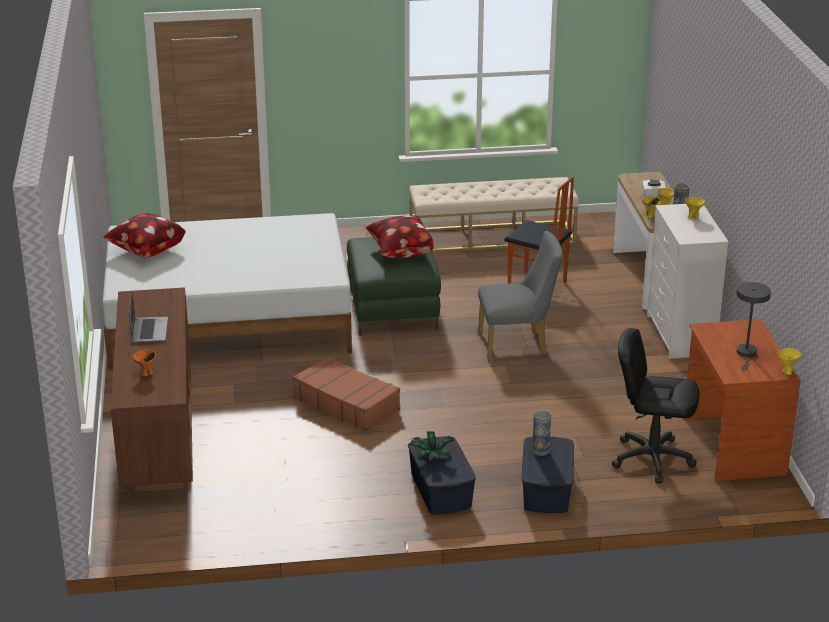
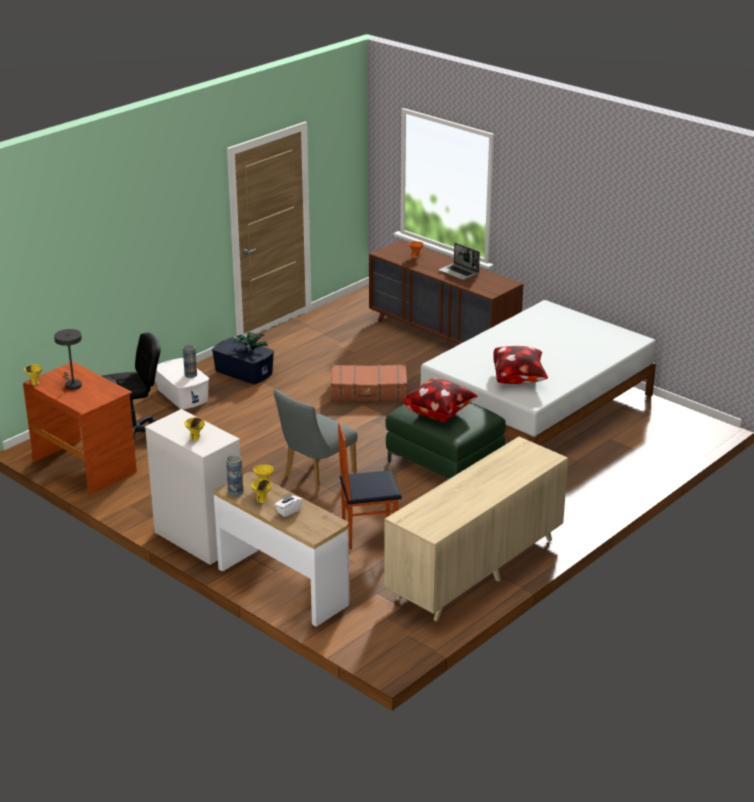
camera: 140 degrees right, 0 degrees up
pillow [103,213,186,258] -> pillow moved to [493,346,548,384]
beige bench [409,177,579,253] -> beige dresser [384,437,568,621]
blue storage box [522,437,574,513] -> white storage box [155,358,209,410]

